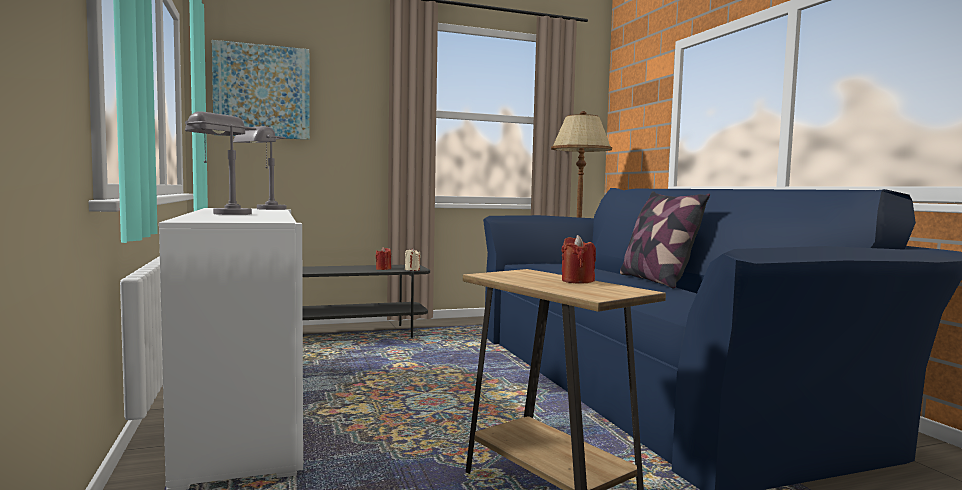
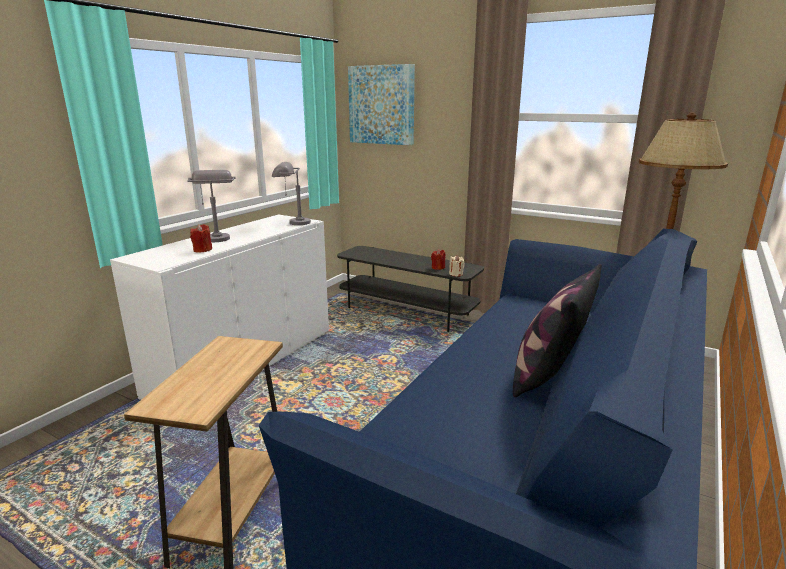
camera: 50 degrees right, 15 degrees up
red candle [562,235,596,284] -> red candle moved to [190,224,212,252]

